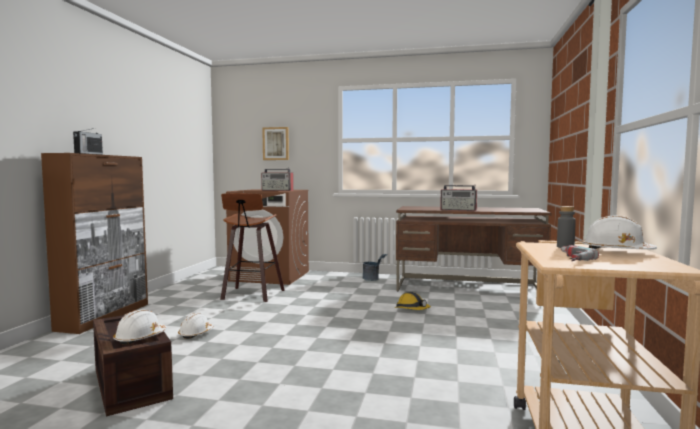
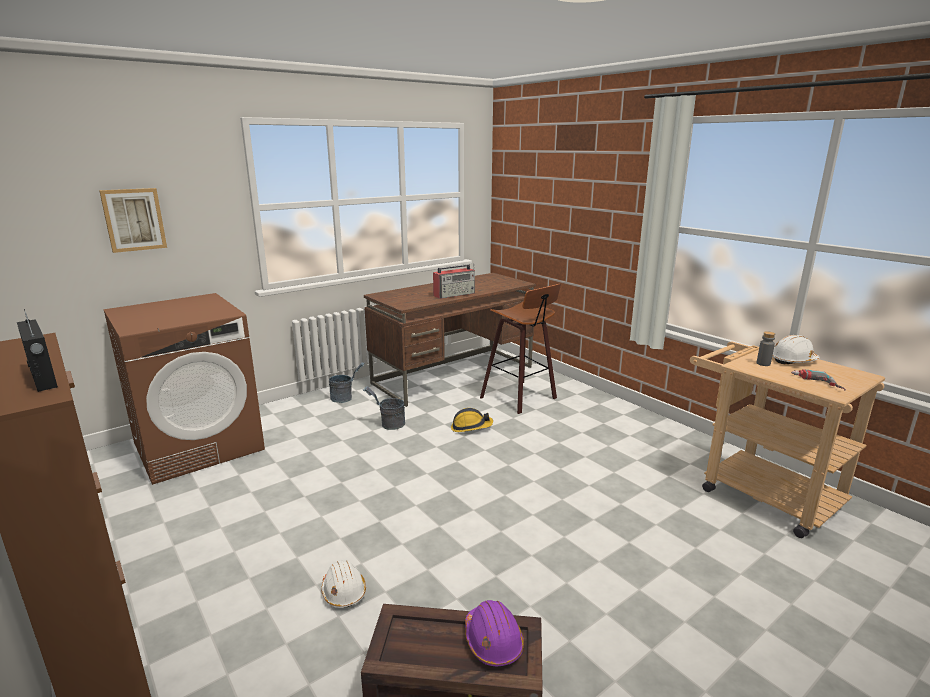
camera: 50 degrees left, 15 degrees up
white hard hat [113,309,167,345] -> purple hard hat [465,600,524,666]
stool [220,193,285,302] -> stool moved to [480,284,561,414]
radio [261,167,294,191] -> none
none -> grey bucket [363,386,405,430]

